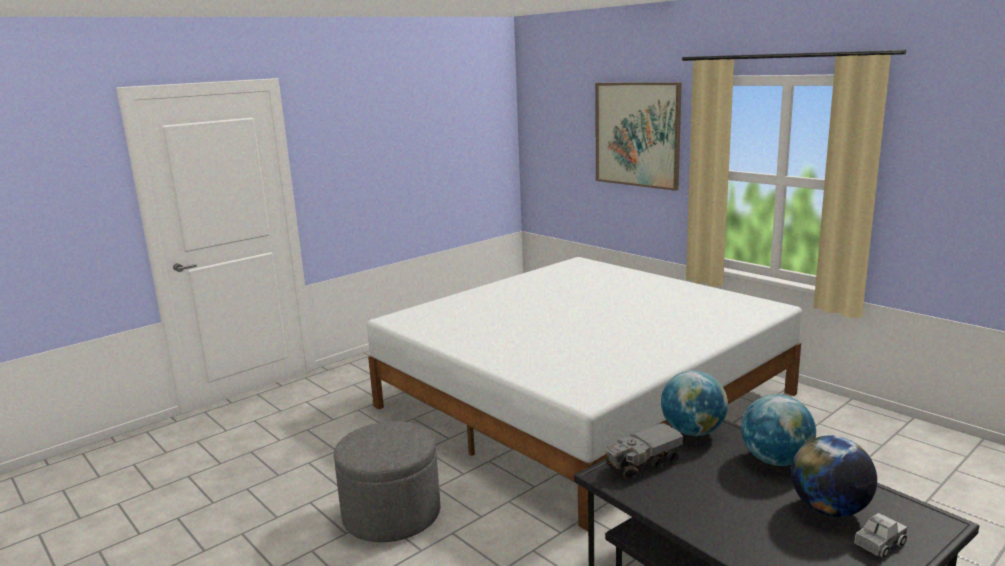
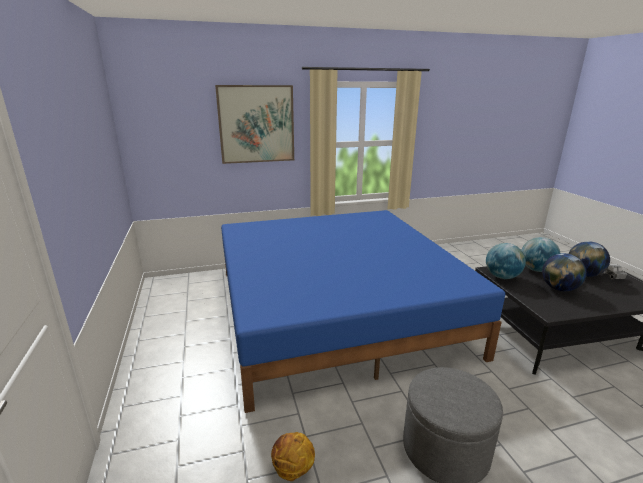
camera: 65 degrees left, 5 degrees up
white bed [367,257,802,531] -> blue bed [221,210,505,413]
toy truck [605,423,683,481] -> none
none -> basketball [271,432,315,481]
none -> globe [542,253,587,291]

